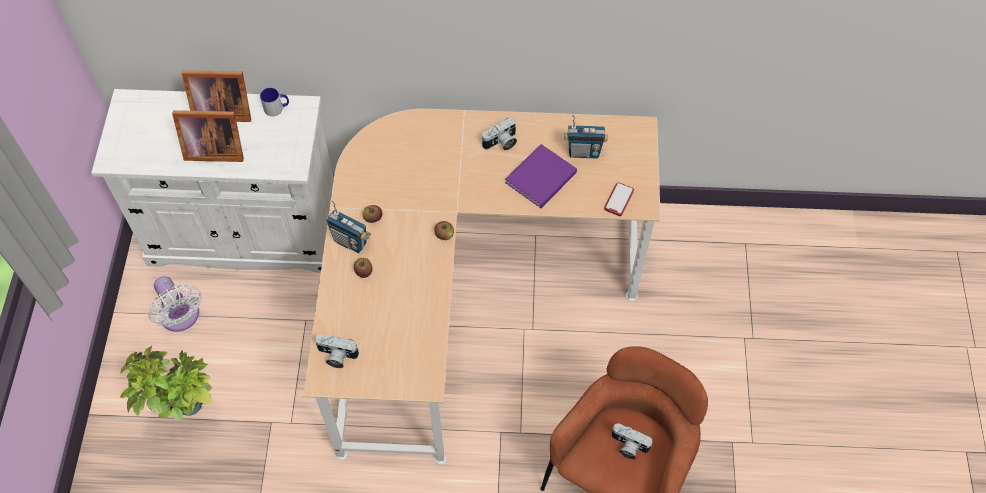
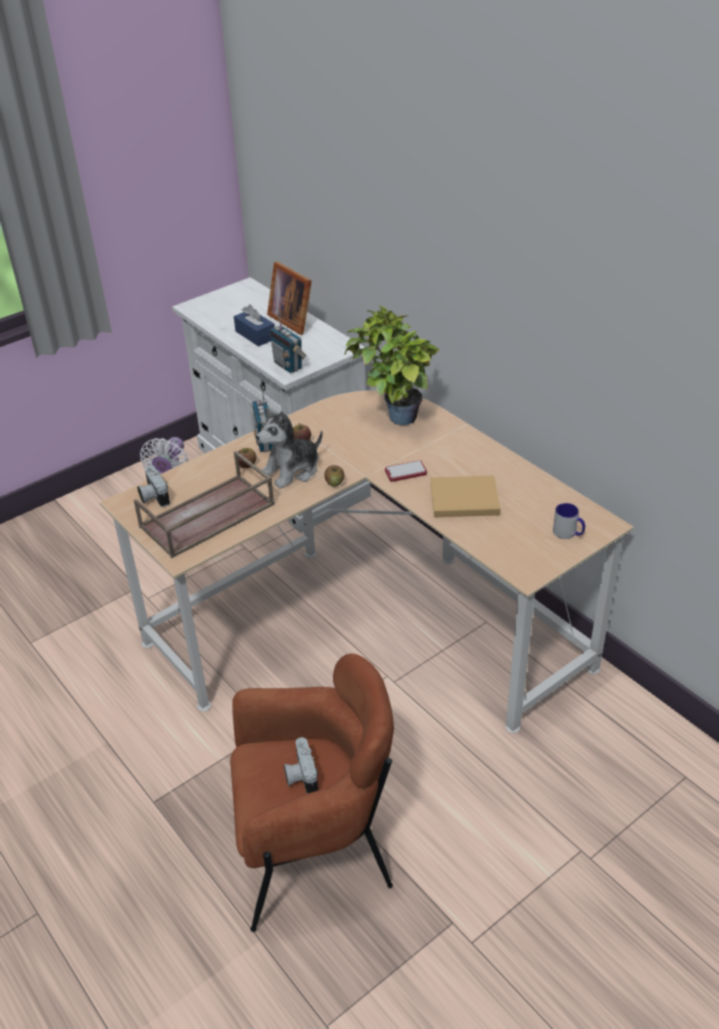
camera: 50 degrees right, 20 degrees down
potted plant [120,345,212,420] -> potted plant moved to [345,305,440,425]
picture frame [172,110,244,162] -> blue tissue box [234,305,275,346]
mug [260,88,289,116] -> mug moved to [553,503,585,539]
camera [482,117,517,150] -> none
purple book [505,144,577,208] -> beige book [430,475,501,517]
radio [564,114,608,158] -> radio moved to [269,308,307,373]
phone [604,182,634,216] -> phone moved to [385,460,427,482]
none -> brown tray [134,451,275,558]
none -> plush toy [256,408,323,489]

